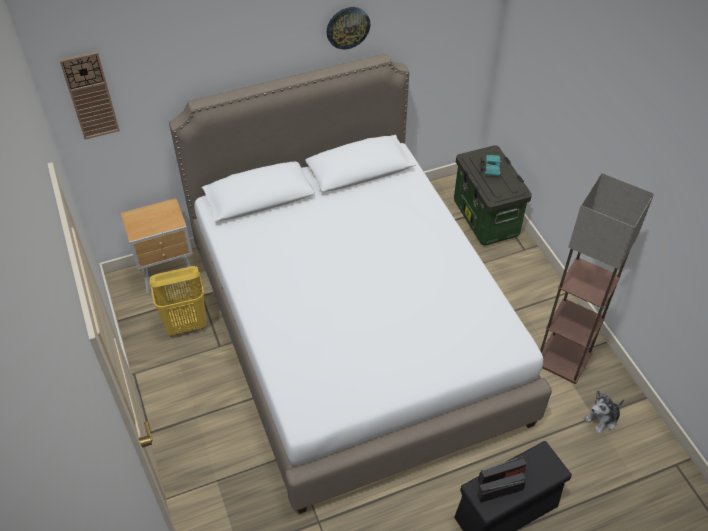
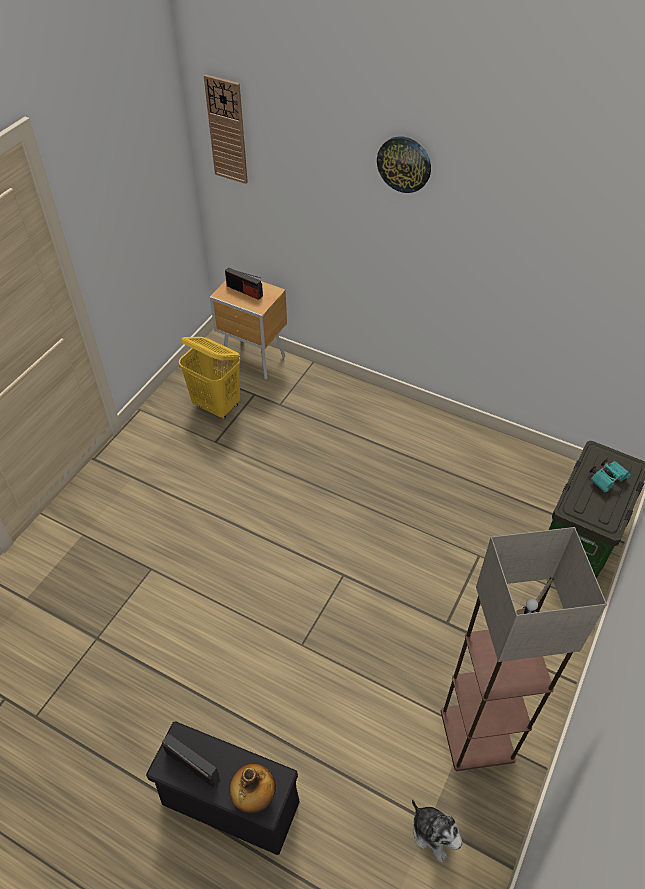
camera: 50 degrees right, 0 degrees up
white bed [169,54,552,514] -> none
wall clock [327,7,370,49] -> wall clock moved to [377,136,431,193]
radio [478,456,526,485] -> radio moved to [225,267,263,300]
plush toy [584,390,624,434] -> plush toy turned 150 degrees counterclockwise [412,799,463,863]
none -> bottle [230,764,276,813]

